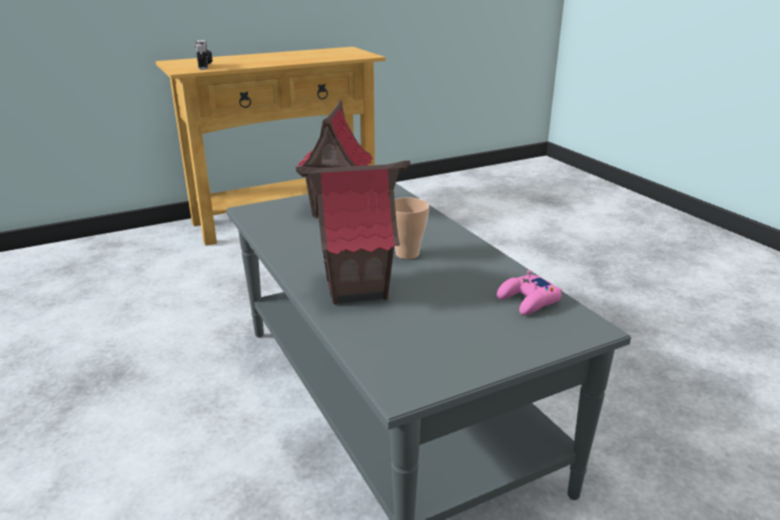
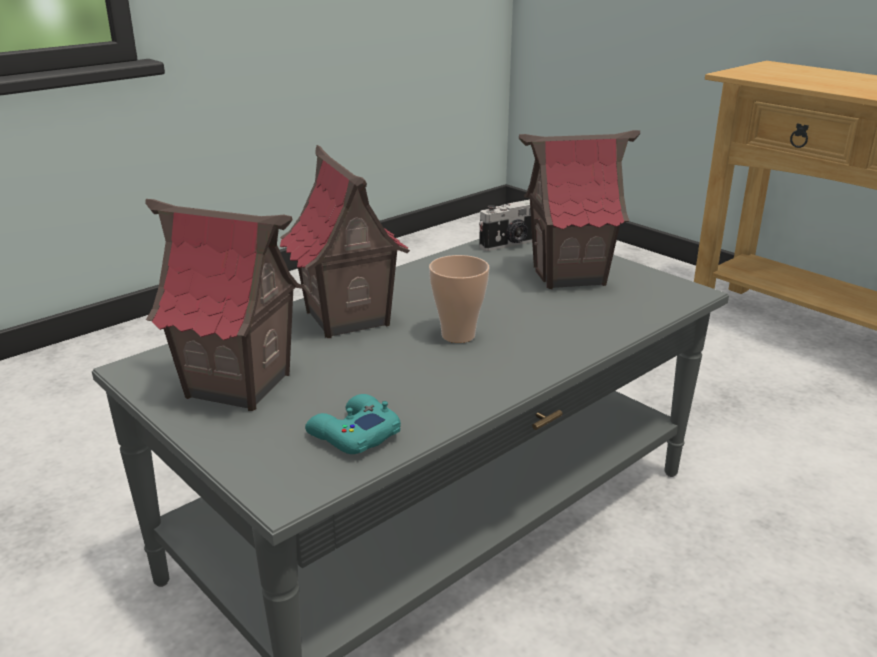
camera: 75 degrees right, 0 degrees up
camera [194,40,213,70] -> camera moved to [479,200,532,251]
pink game controller [497,270,562,315] -> turquoise game controller [305,394,401,454]
none -> toy house [145,199,304,411]

